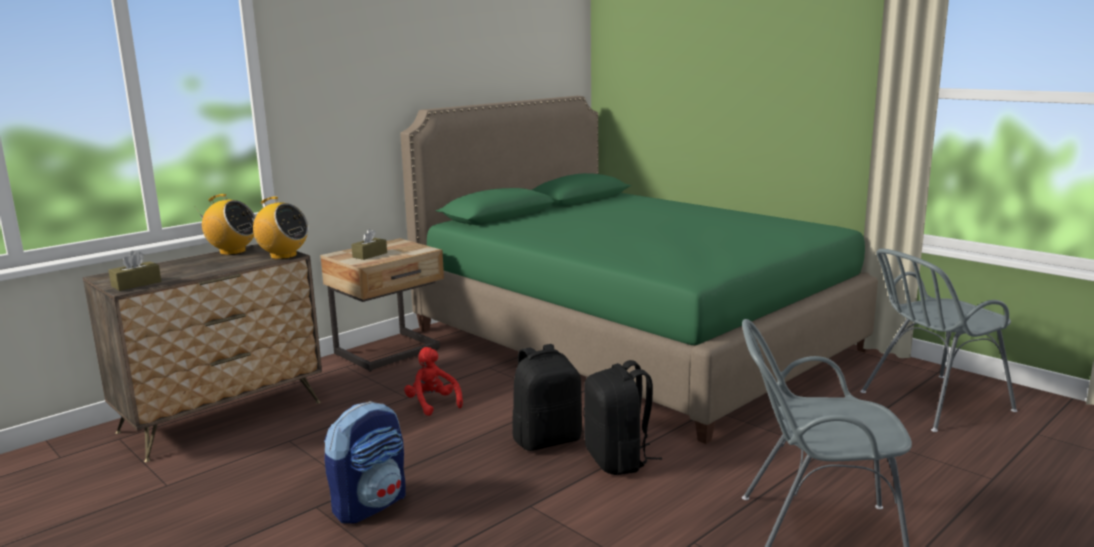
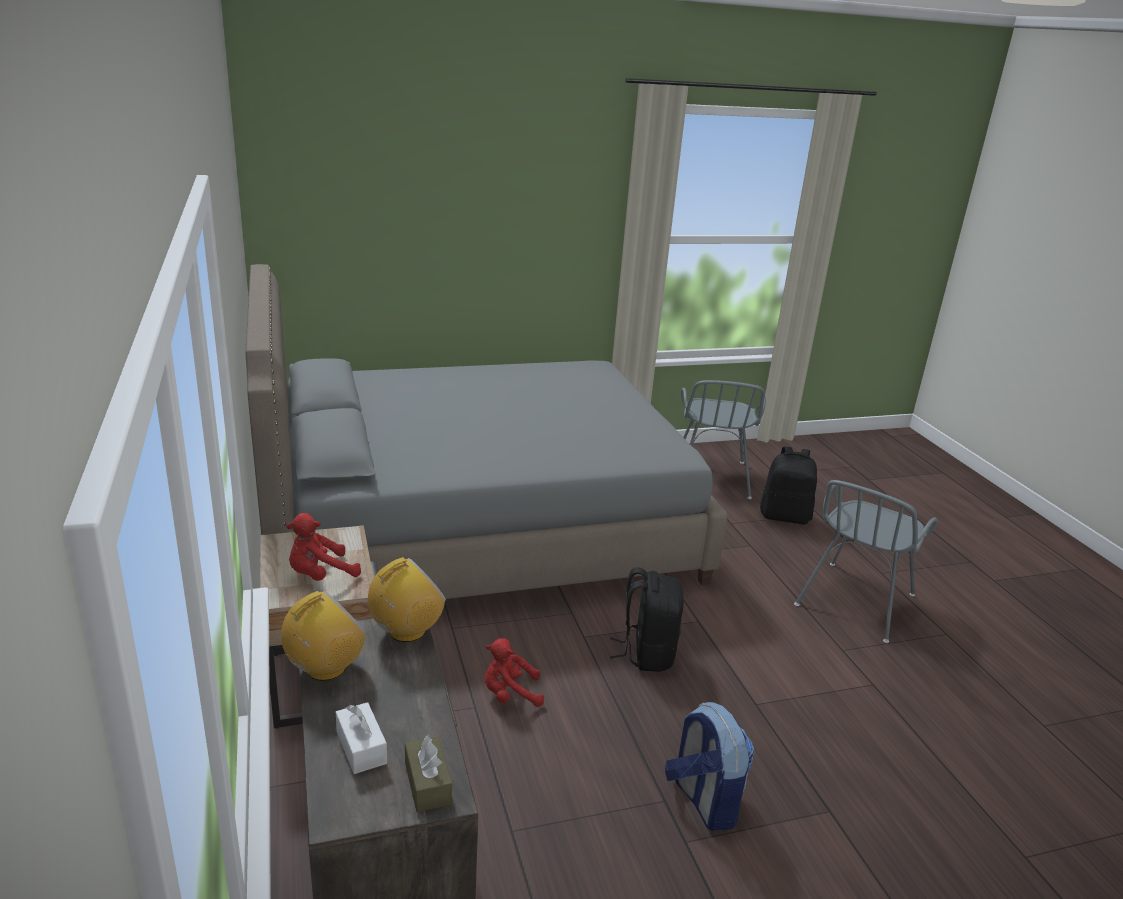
camera: 65 degrees left, 10 degrees up
brown tissue box [351,229,387,260] -> red plush toy [286,513,361,581]
green bed [400,96,878,444] -> grey bed [245,264,728,599]
black backpack [583,360,662,475] -> black backpack moved to [760,446,817,525]
none -> white tissue box [336,702,387,774]

